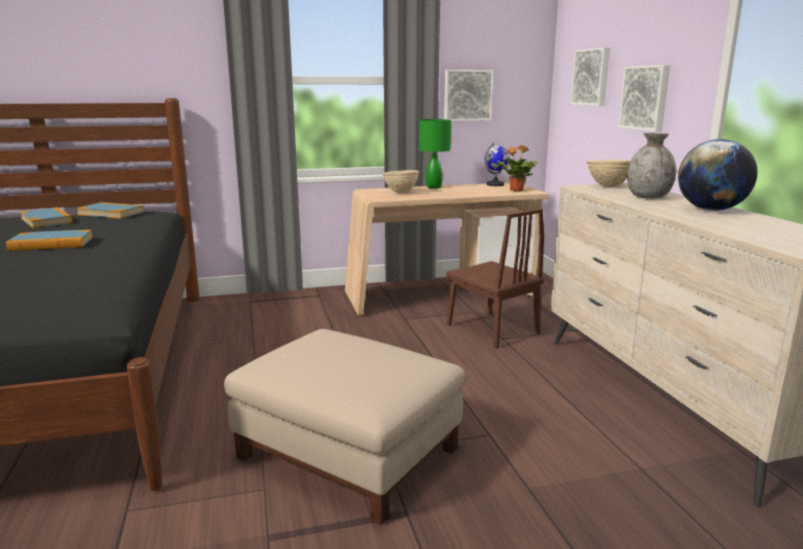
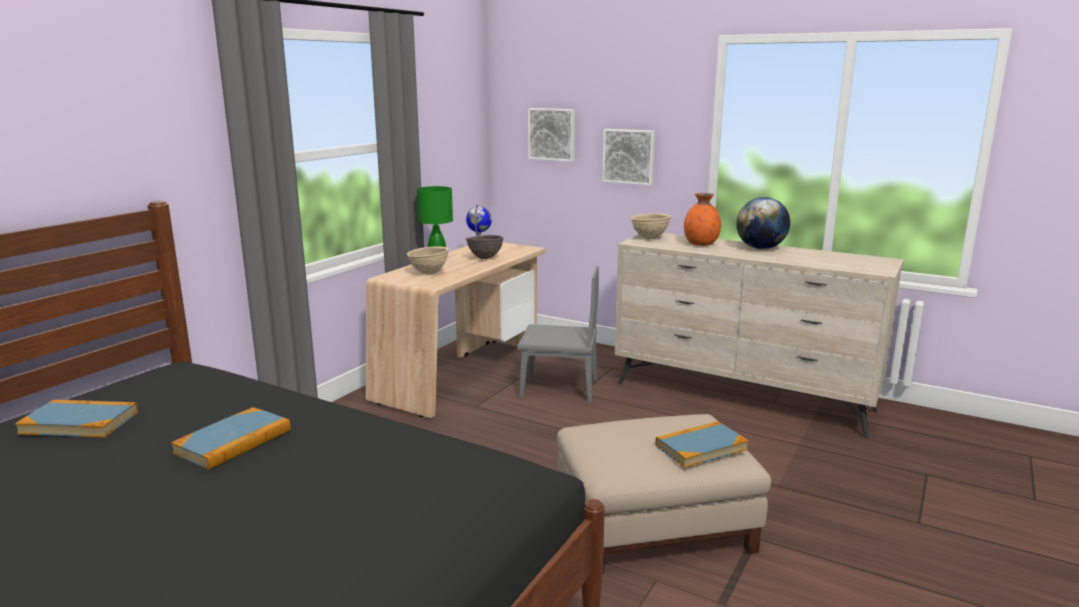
camera: 45 degrees left, 0 degrees up
book [76,202,144,219] -> book moved to [655,421,749,468]
picture [444,70,493,121] -> none
brown chair [446,208,544,349] -> grey chair [517,266,599,403]
potted plant [497,146,538,192] -> none
grey vase [627,133,676,199] -> orange vase [684,193,721,246]
none -> brown bowl [466,235,503,259]

